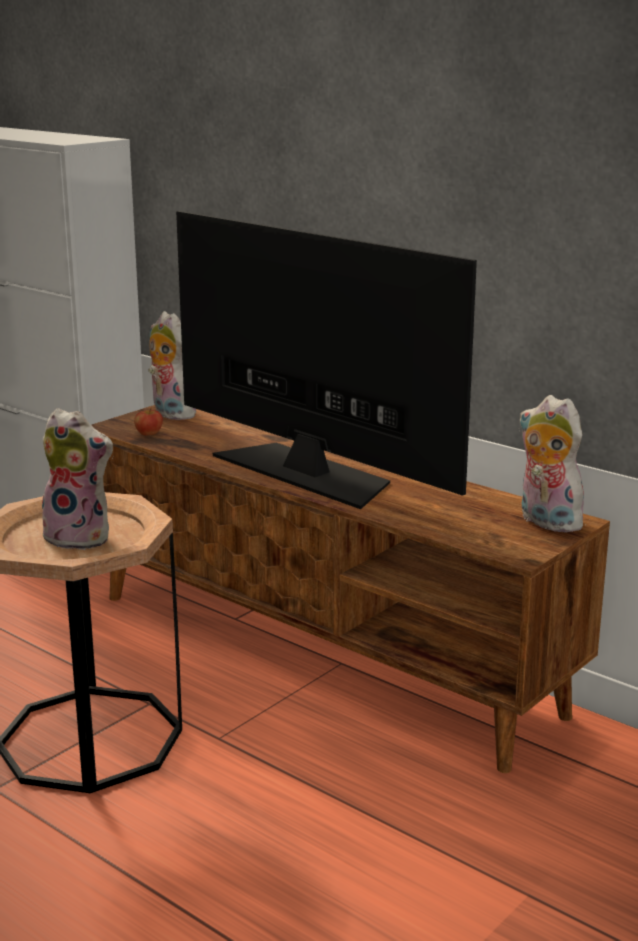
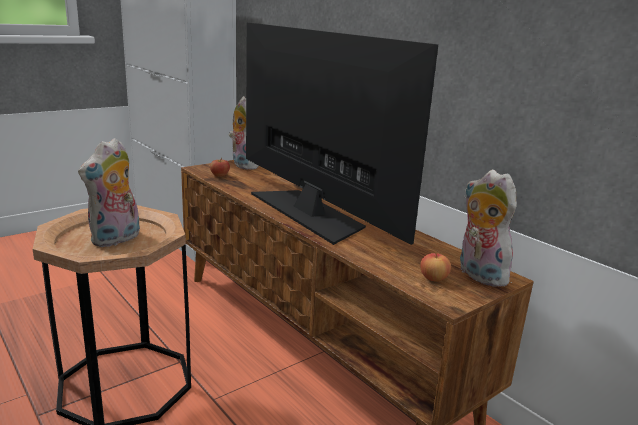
camera: 10 degrees right, 0 degrees up
plush toy [40,408,114,550] -> plush toy turned 90 degrees clockwise [78,138,140,247]
none -> apple [420,251,451,282]

